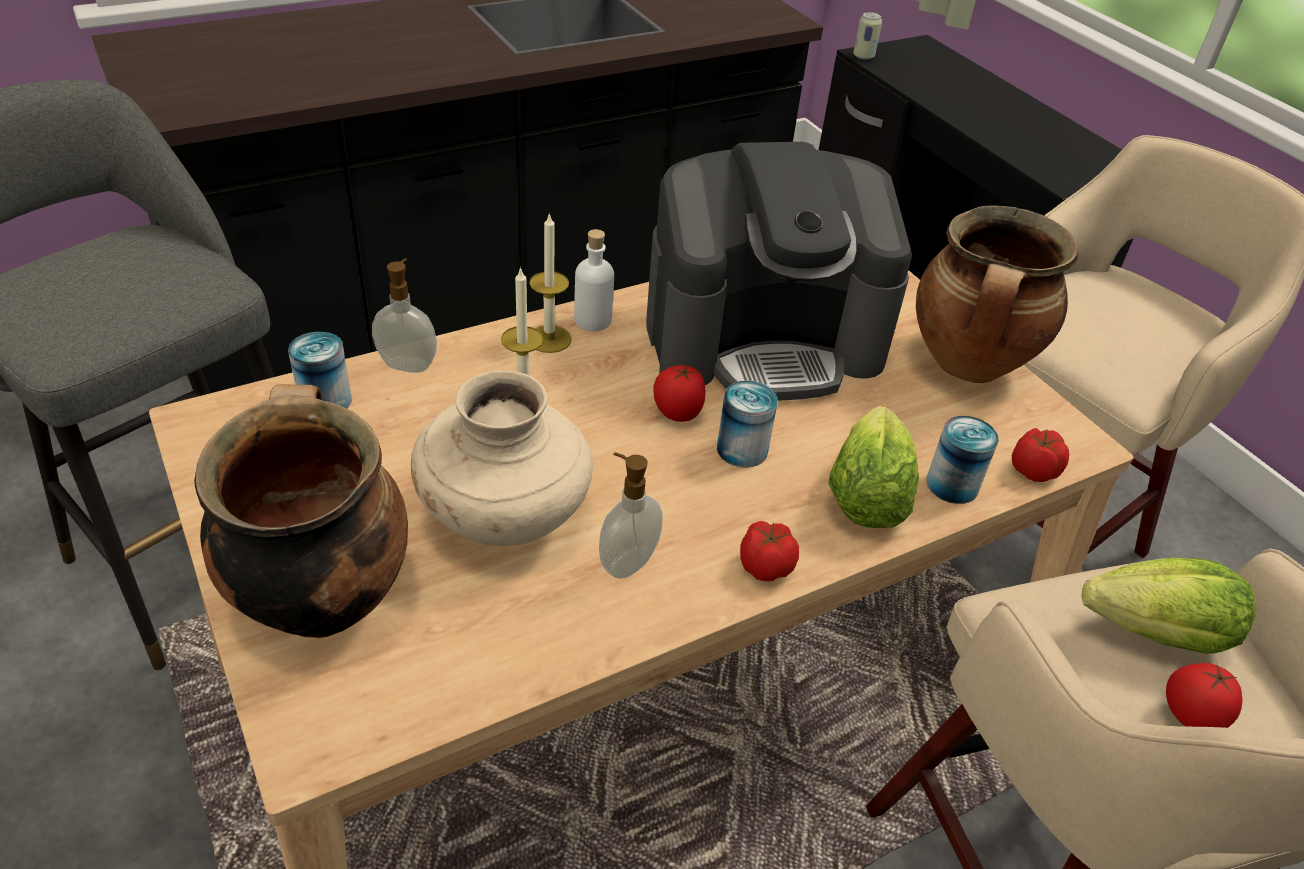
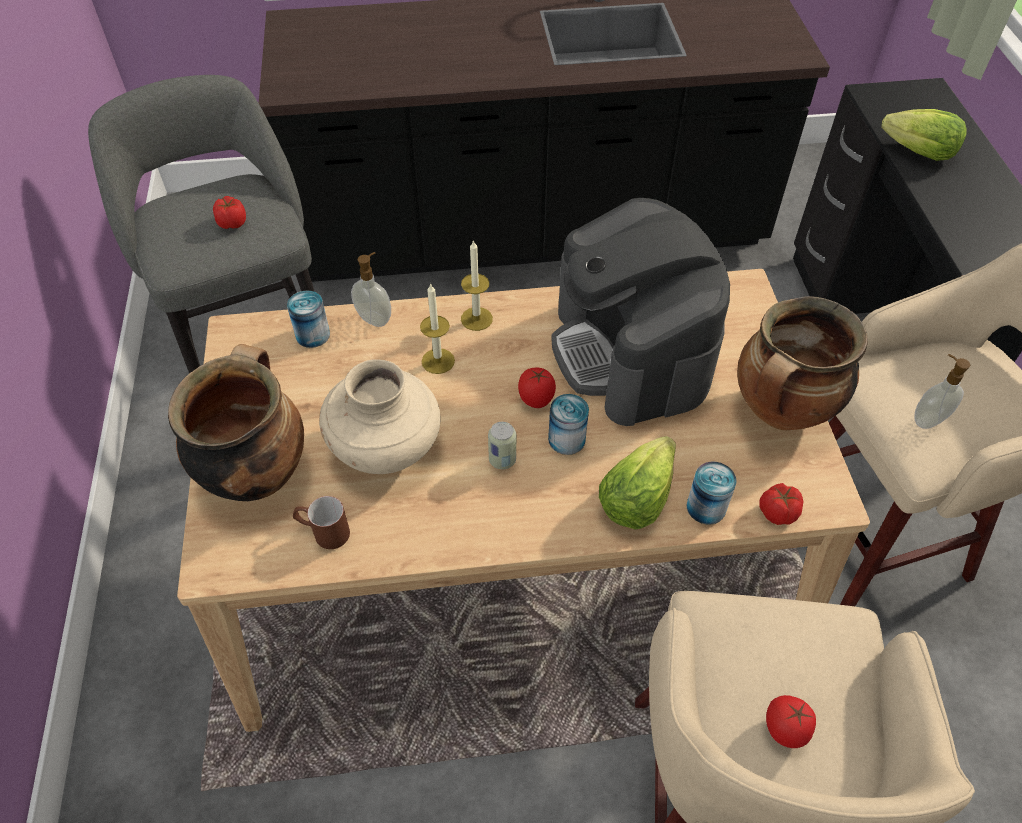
camera: 25 degrees right, 10 degrees up
white bottle [574,229,614,331] -> none
soap dispenser [599,452,663,579] -> soap dispenser moved to [914,354,970,429]
coffee machine [646,142,912,401] -> coffee machine turned 60 degrees clockwise [551,198,730,426]
tomato [740,521,799,581] -> tomato moved to [213,196,246,229]
can [853,12,882,60] -> can moved to [488,422,516,469]
lettuce [1082,558,1256,654] -> lettuce moved to [881,109,967,161]
none -> brown mug [293,496,350,549]

